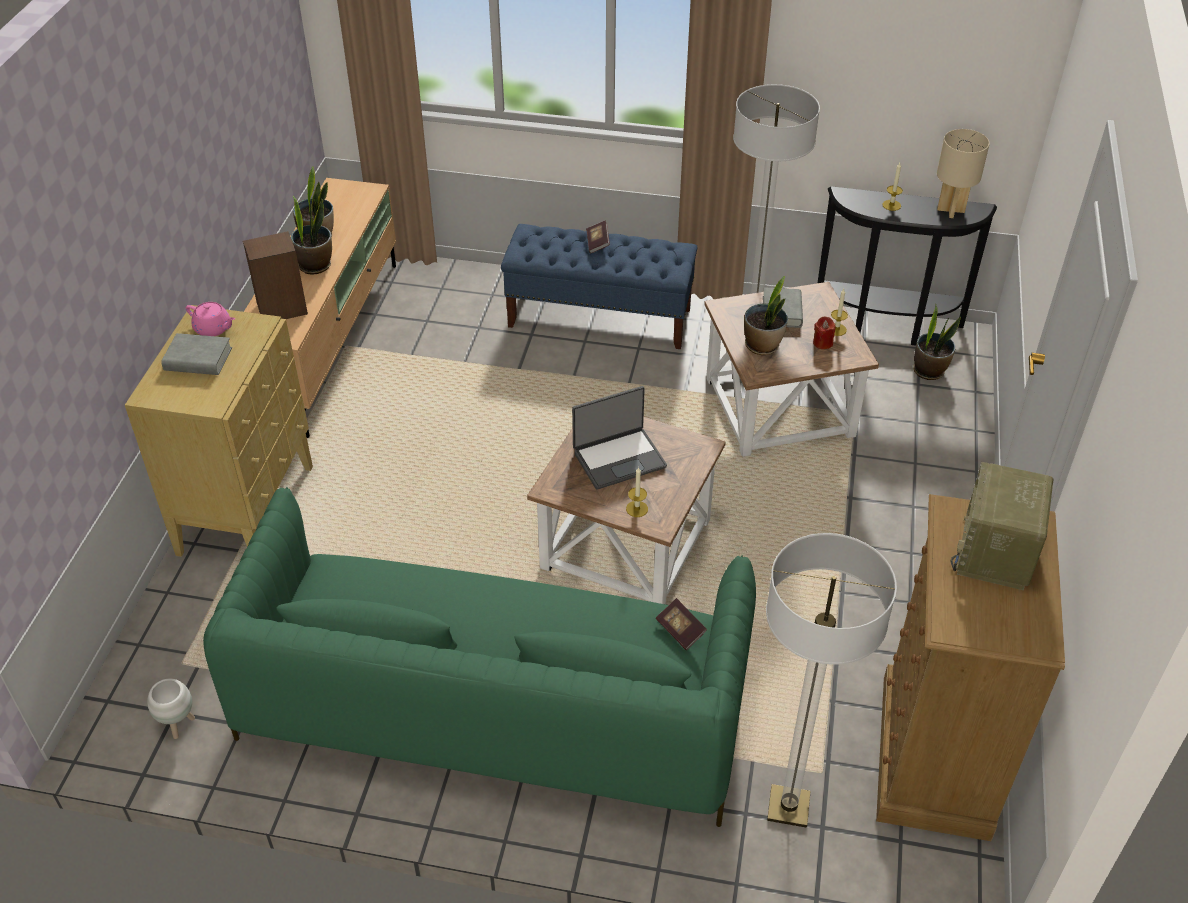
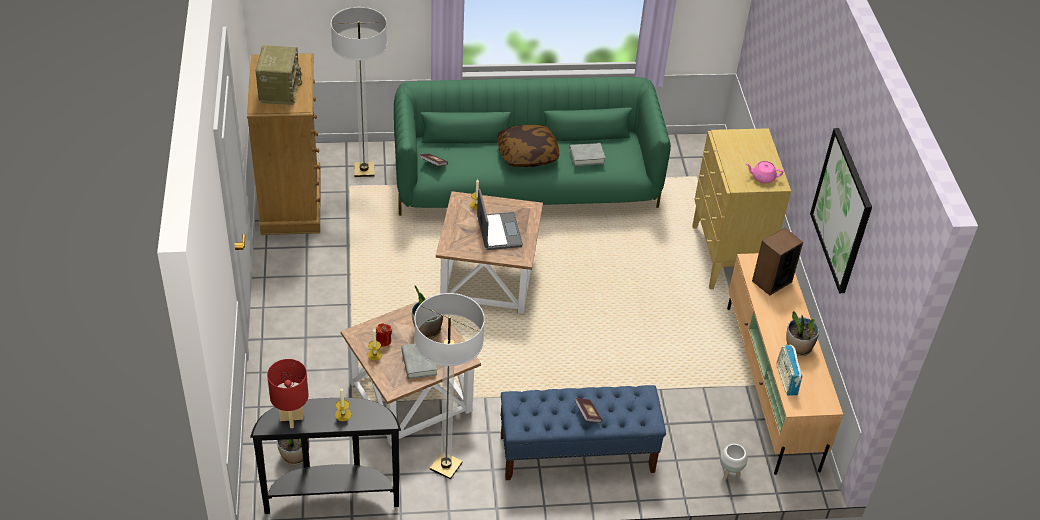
camera: 160 degrees right, 0 degrees up
white planter [147,678,195,739] -> white planter moved to [720,444,748,481]
grey book [161,333,232,375] -> grey book moved to [569,143,606,166]
potted plant [291,196,332,274] -> none
laptop [572,386,667,489] -> laptop turned 120 degrees clockwise [477,189,523,250]
beige table lamp [937,129,989,218] -> red table lamp [267,359,309,428]
none -> pillow [497,125,560,167]
none -> radio [777,345,803,396]
none -> picture [810,128,872,293]

